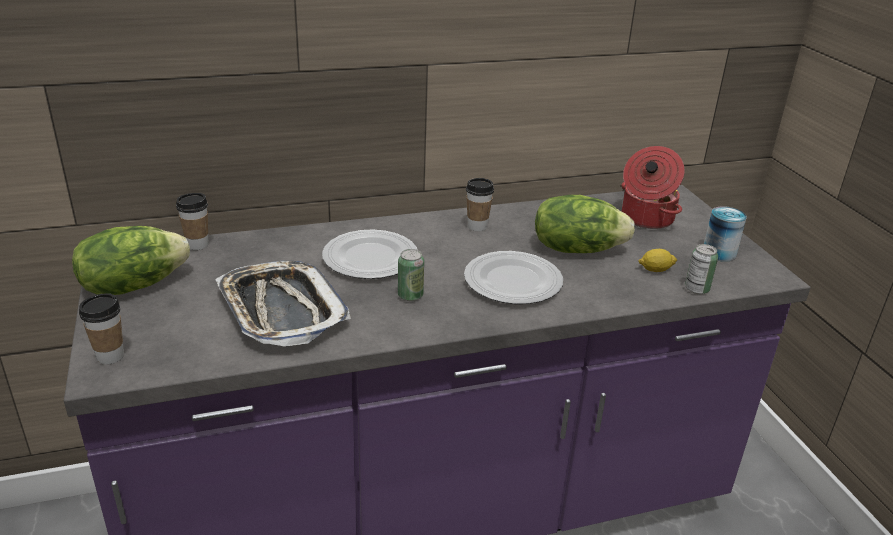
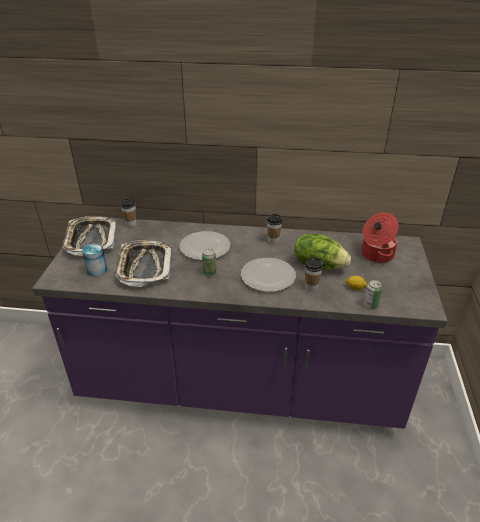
camera: 25 degrees right, 5 degrees up
lettuce [72,226,190,295] -> tray [62,216,117,256]
cup [79,293,124,365] -> cup moved to [305,258,323,291]
can [704,206,747,262] -> can moved to [82,244,107,277]

